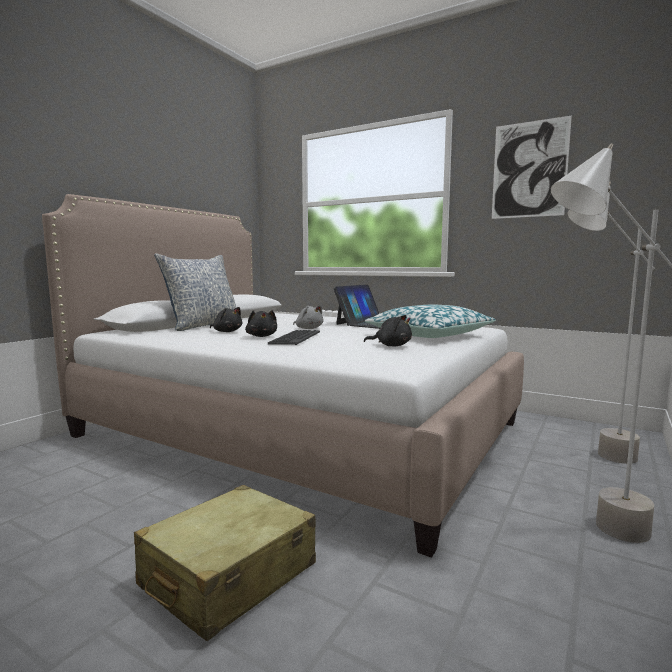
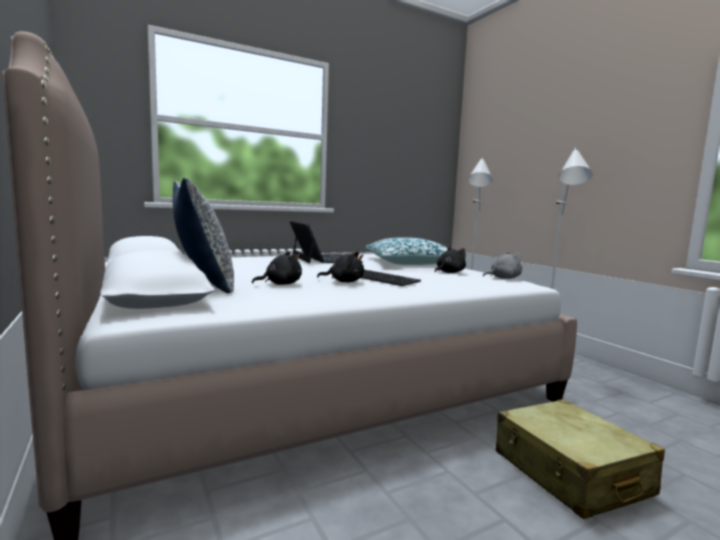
camera: 60 degrees left, 0 degrees up
grey plush toy [293,305,323,329] -> grey plush toy moved to [483,252,522,279]
picture [492,115,572,219] -> none

